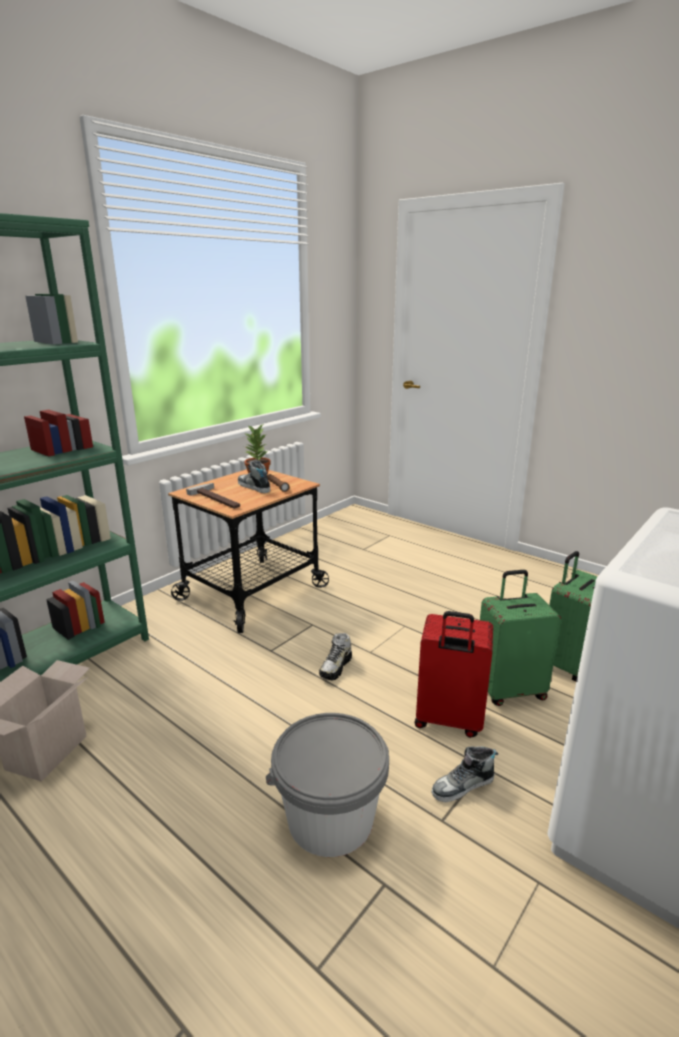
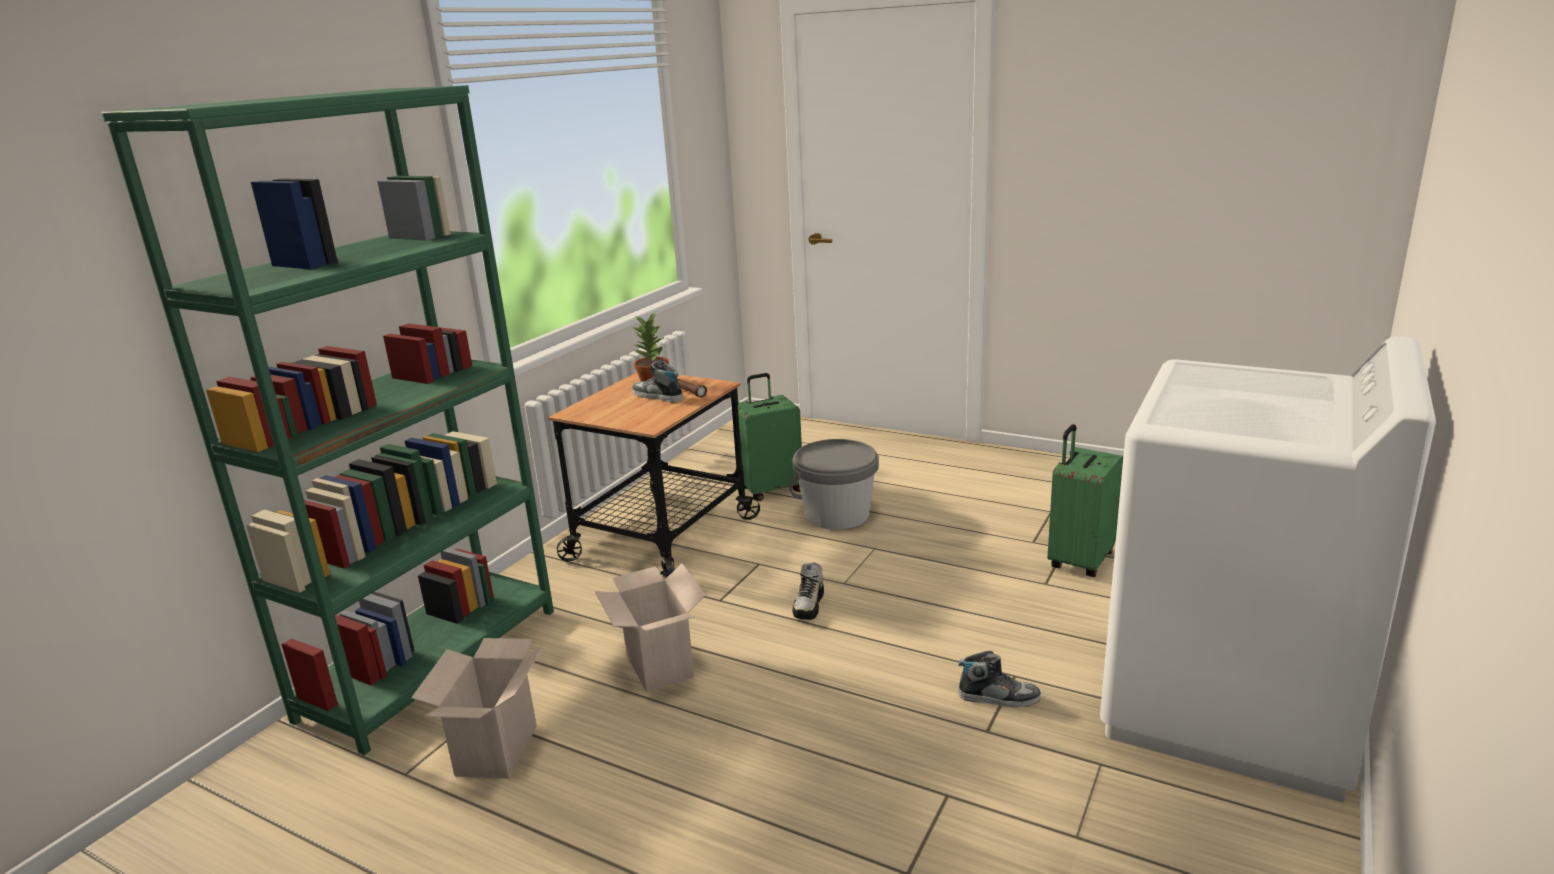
camera: 10 degrees left, 0 degrees up
hammer [186,483,240,509] -> none
grey bucket [266,713,389,857] -> grey bucket moved to [789,439,879,530]
red suitcase [414,611,493,738] -> none
shoe [431,746,498,803] -> shoe turned 135 degrees counterclockwise [959,651,1041,707]
green suitcase [480,570,561,706] -> green suitcase moved to [738,373,802,501]
none -> cardboard box [595,563,706,692]

